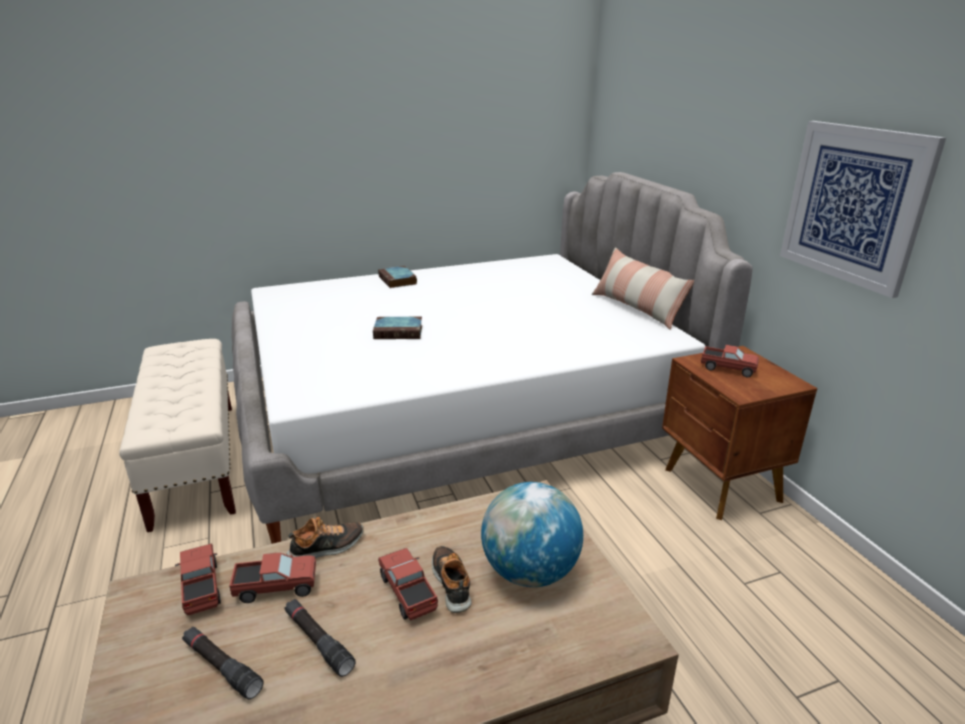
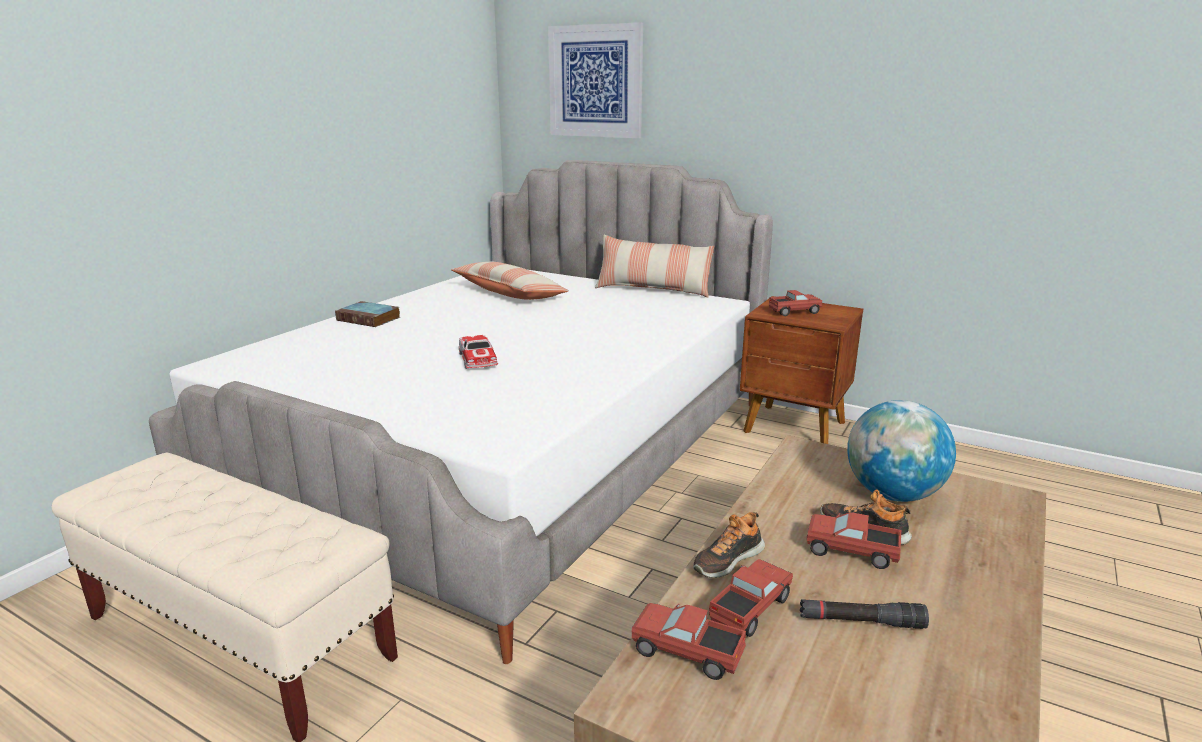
camera: 40 degrees left, 5 degrees down
black flashlight [182,627,264,699] -> none
shoe [287,517,364,558] -> shoe turned 150 degrees counterclockwise [693,512,765,578]
book [373,317,422,339] -> toy car [459,335,498,369]
picture [780,121,946,298] -> picture moved to [548,23,643,138]
none -> pillow [451,262,569,300]

